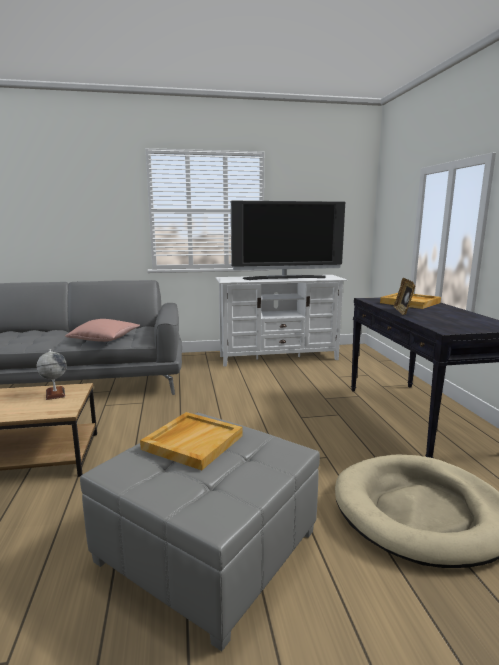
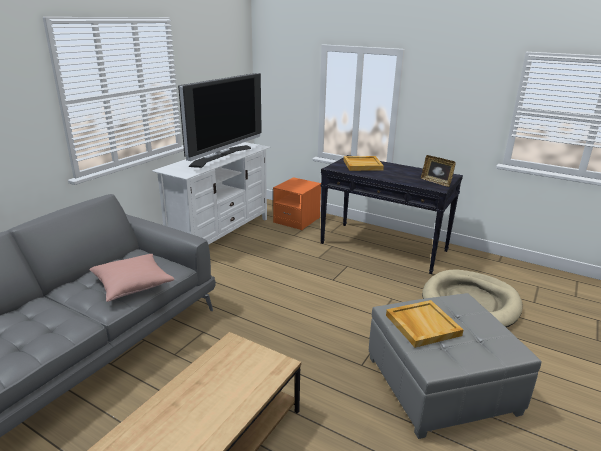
camera: 50 degrees left, 10 degrees up
globe [37,349,67,400] -> none
picture frame [394,278,415,315] -> picture frame moved to [421,155,456,187]
none -> orange nightstand [273,177,321,230]

